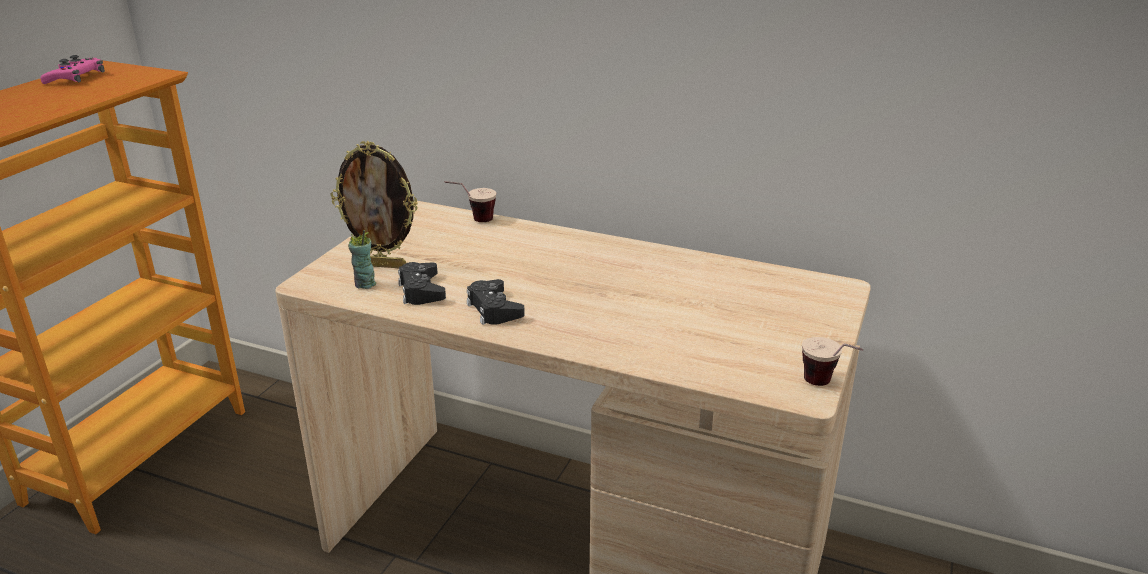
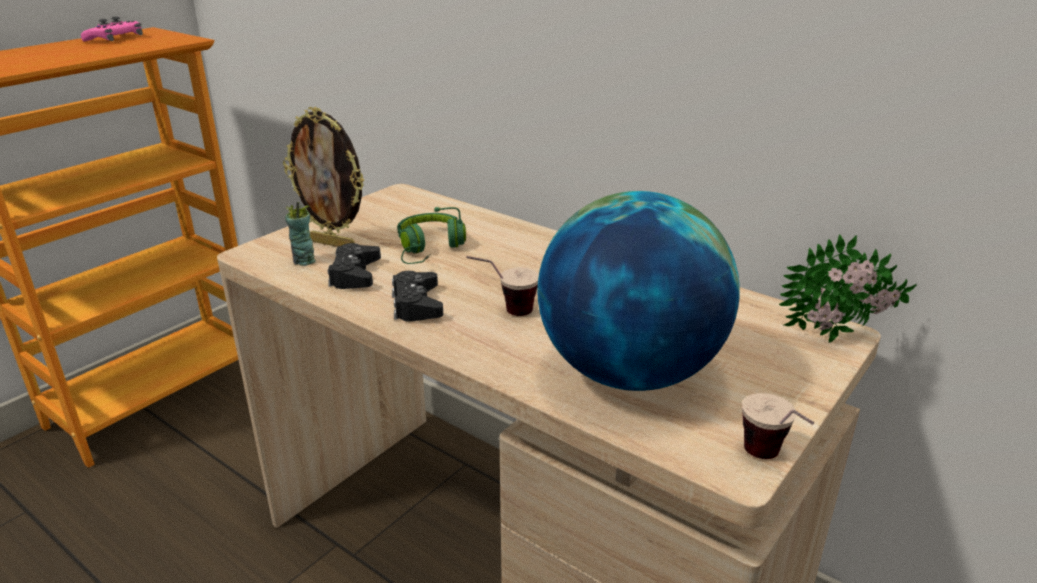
camera: 15 degrees right, 0 degrees up
cup [445,181,496,222] -> cup moved to [466,256,539,316]
none -> green headphones [397,207,466,264]
none -> globe [537,191,740,391]
none -> potted plant [779,234,917,343]

